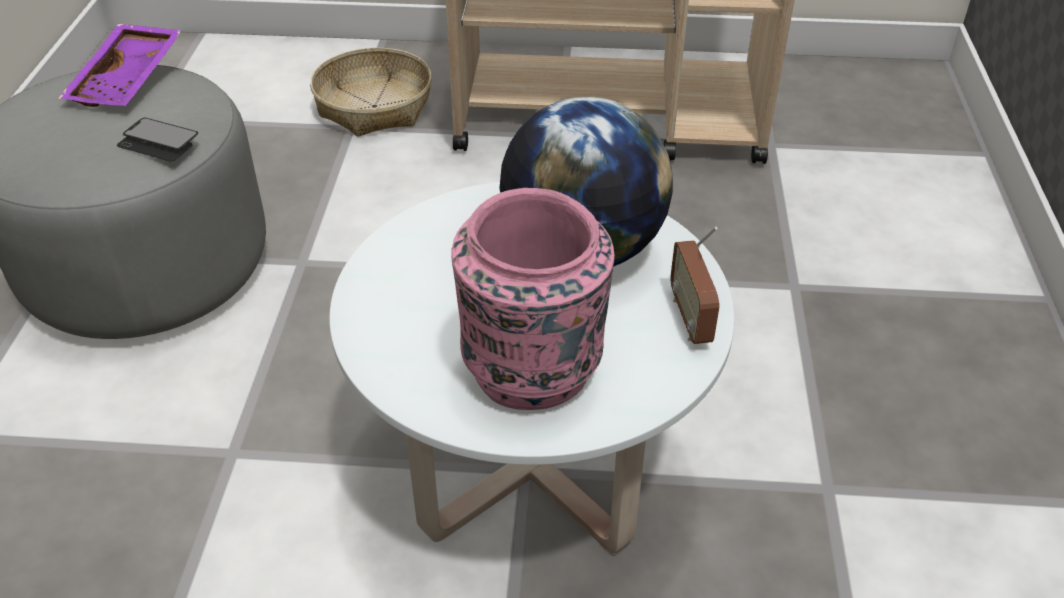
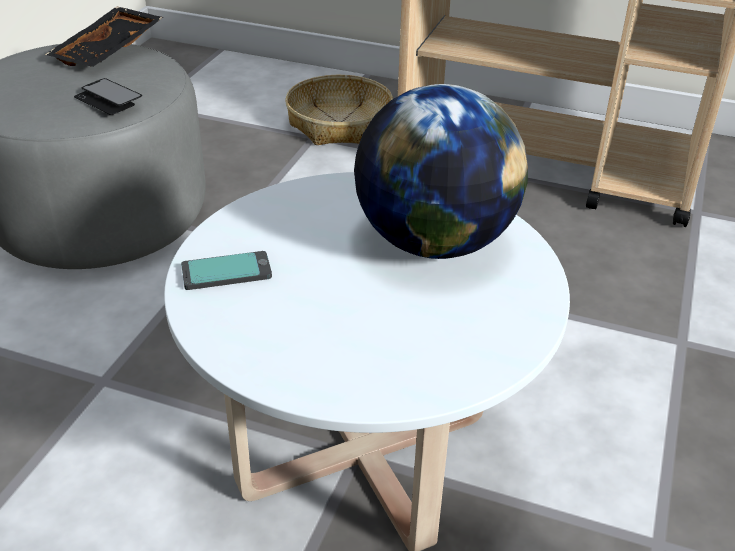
camera: 15 degrees right, 5 degrees down
purple tray [58,24,182,107] -> black tray [45,6,163,67]
pink vase [451,188,615,410] -> none
radio [670,227,719,344] -> none
none -> phone [181,251,272,290]

